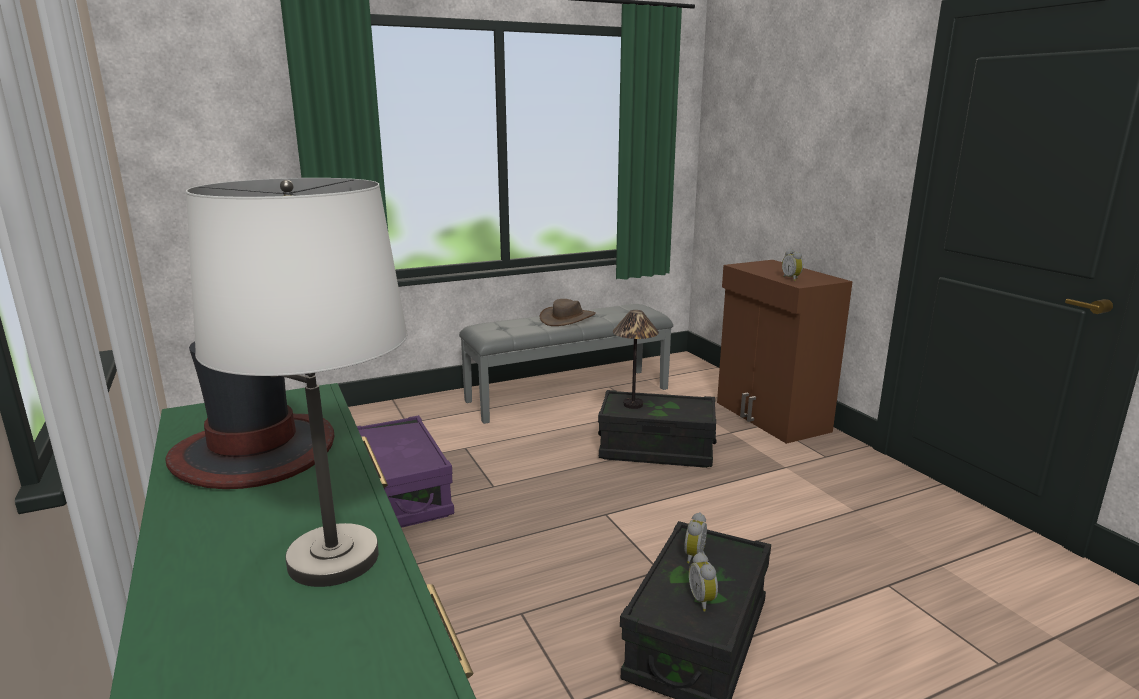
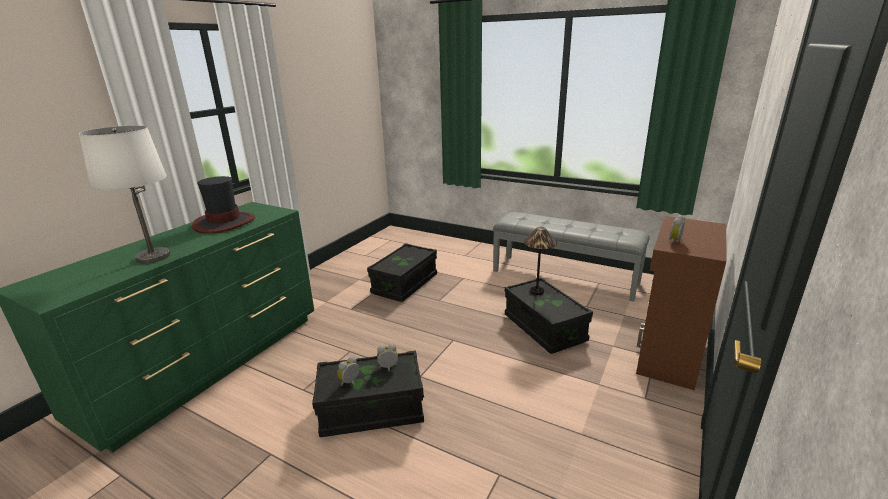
camera: 55 degrees right, 5 degrees up
purple storage box [357,415,454,528] -> black storage box [367,243,437,302]
brown hat [540,299,596,326] -> none

